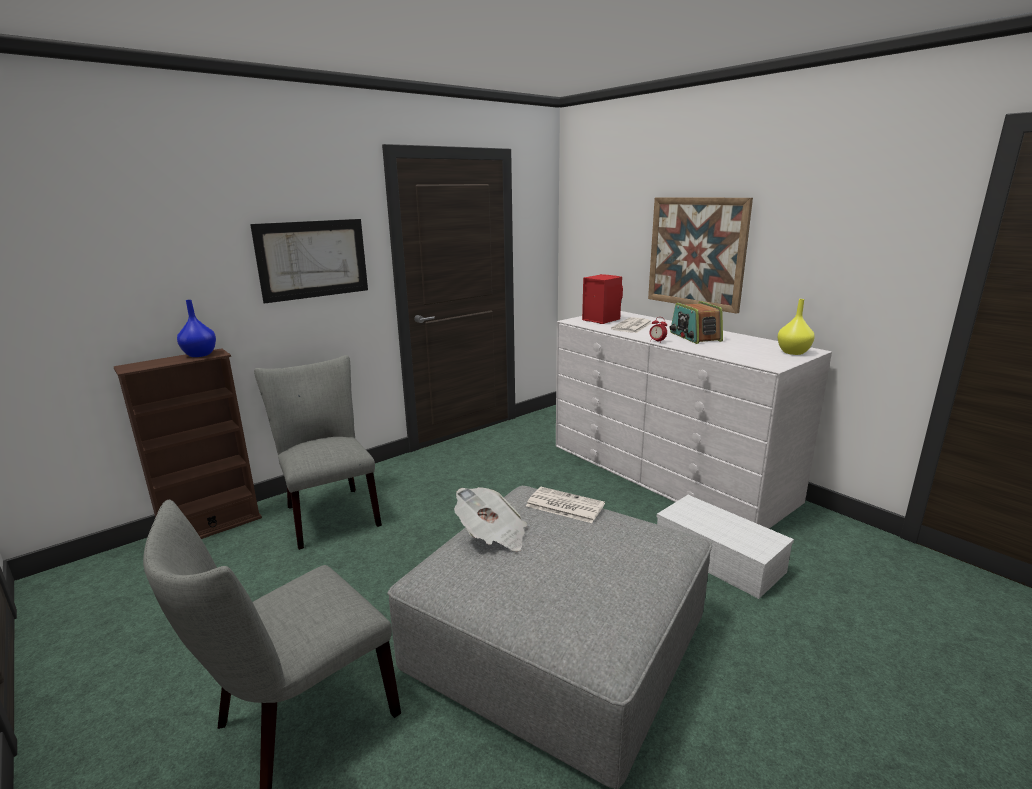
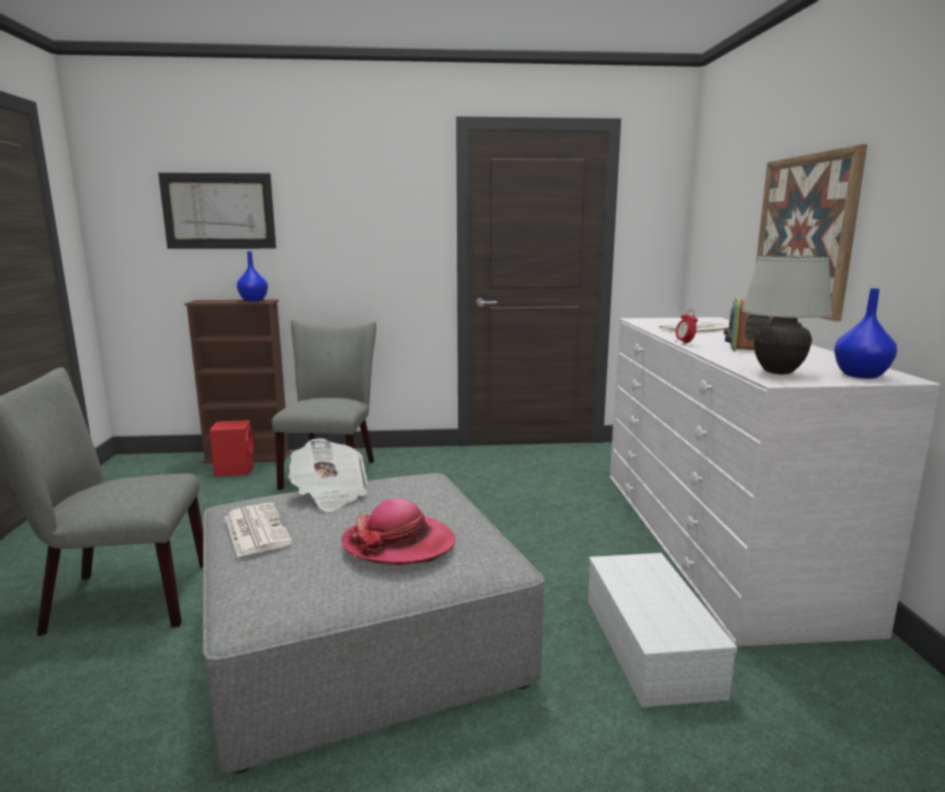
camera: 35 degrees right, 5 degrees down
picture [250,219,368,304] -> picture moved to [158,173,276,249]
newspaper [526,487,605,523] -> newspaper moved to [225,503,293,557]
red speaker [582,274,623,324] -> red speaker moved to [209,420,254,477]
yellow vase [777,299,815,355] -> blue vase [834,288,897,379]
none -> hat [342,498,455,565]
none -> white table lamp [742,256,832,374]

